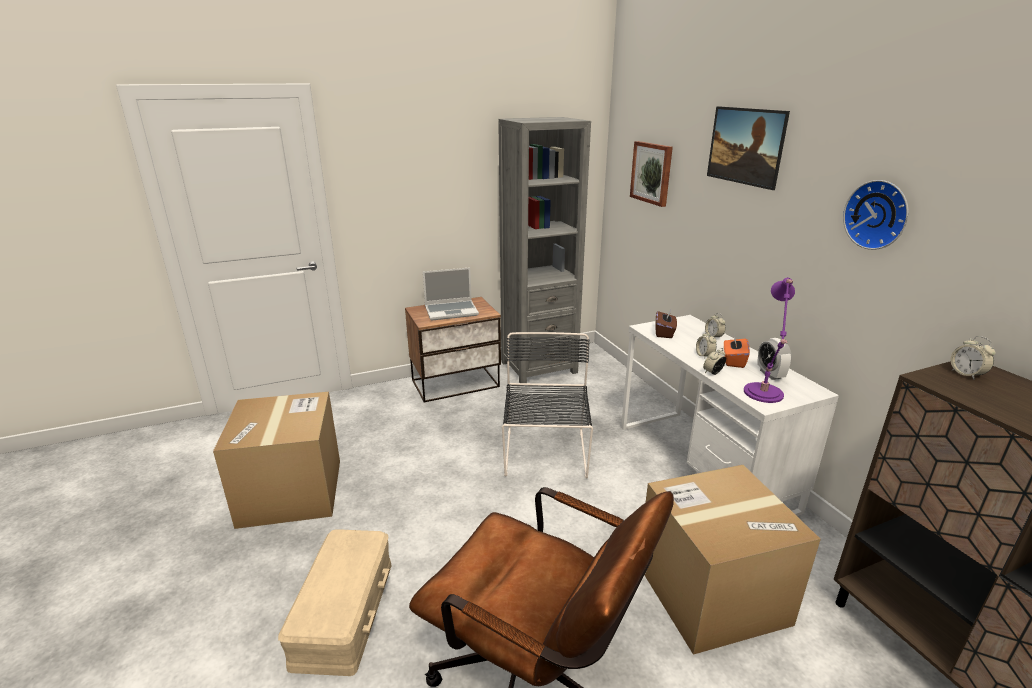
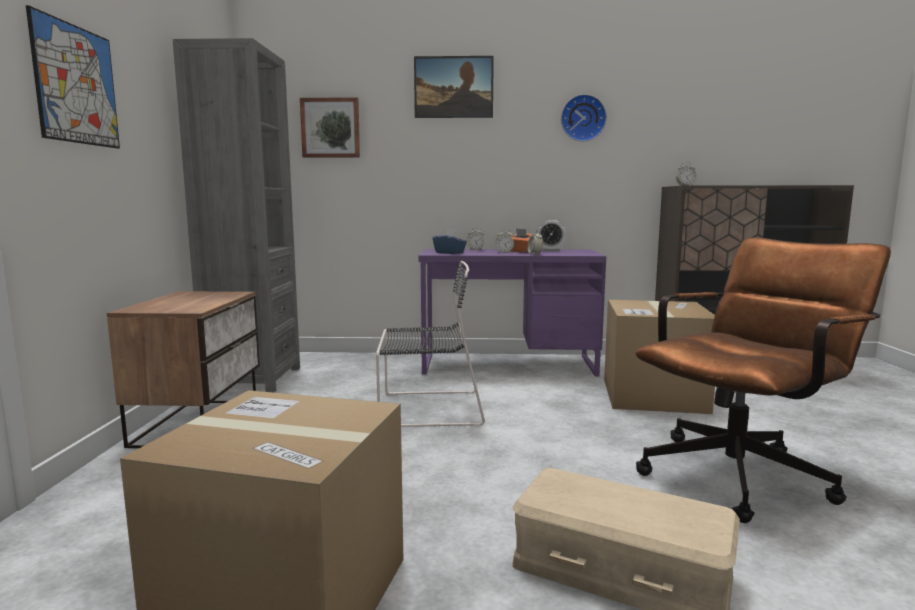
camera: 65 degrees left, 15 degrees down
laptop [423,267,479,320] -> none
black chair [502,332,593,479] -> black chair turned 150 degrees clockwise [376,261,485,427]
white desk [621,315,839,516] -> purple desk [418,249,606,376]
brown tissue box [655,310,677,338] -> blue tissue box [433,229,467,254]
purple table lamp [744,278,795,403] -> none
none -> picture [26,5,120,149]

